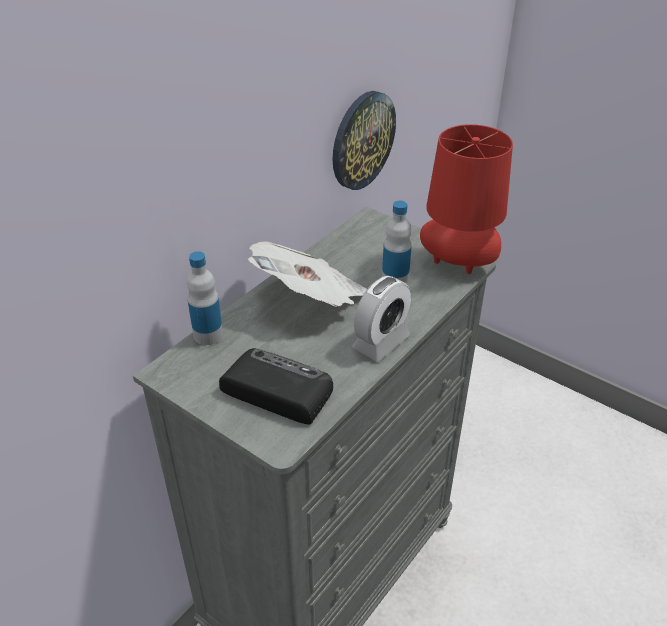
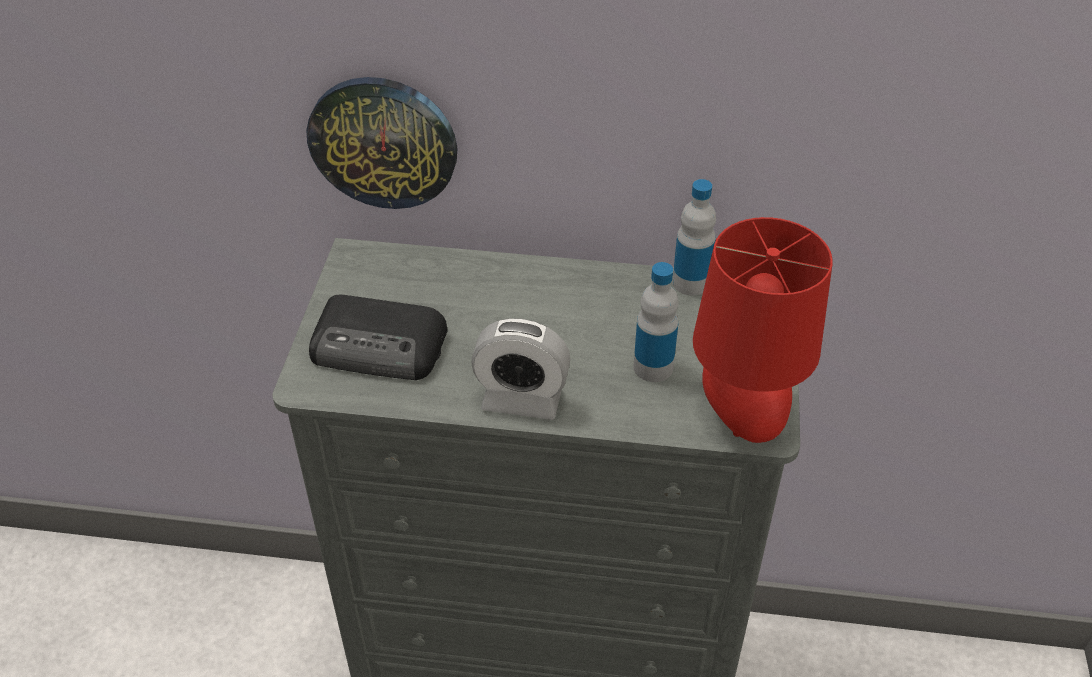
camera: 60 degrees right, 5 degrees up
bottle [187,251,223,345] -> bottle moved to [672,179,716,295]
radio [219,348,333,424] -> radio turned 105 degrees clockwise [309,295,448,380]
newspaper [247,241,367,307] -> none
wall clock [332,91,396,190] -> wall clock moved to [306,77,457,209]

